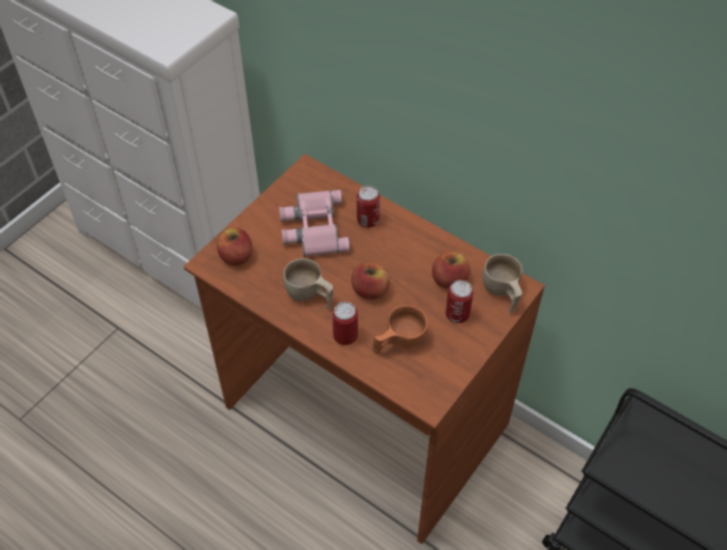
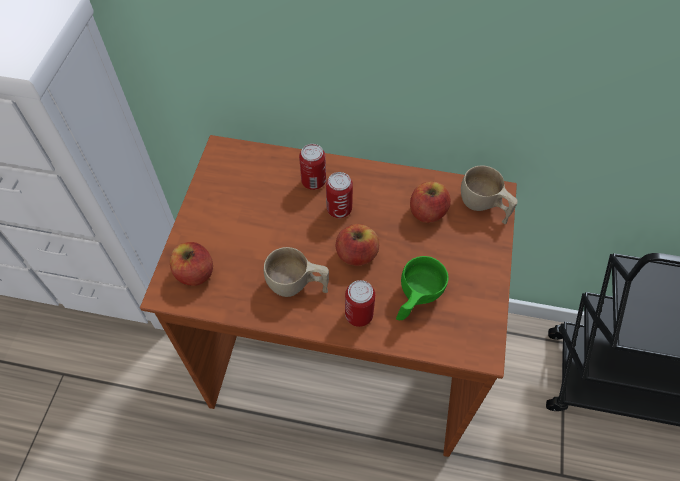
camera: 25 degrees left, 5 degrees up
pink binoculars [279,190,350,257] -> none
orange cup [372,305,428,353] -> green cup [396,256,448,320]
can [446,280,473,323] -> can moved to [326,172,353,218]

